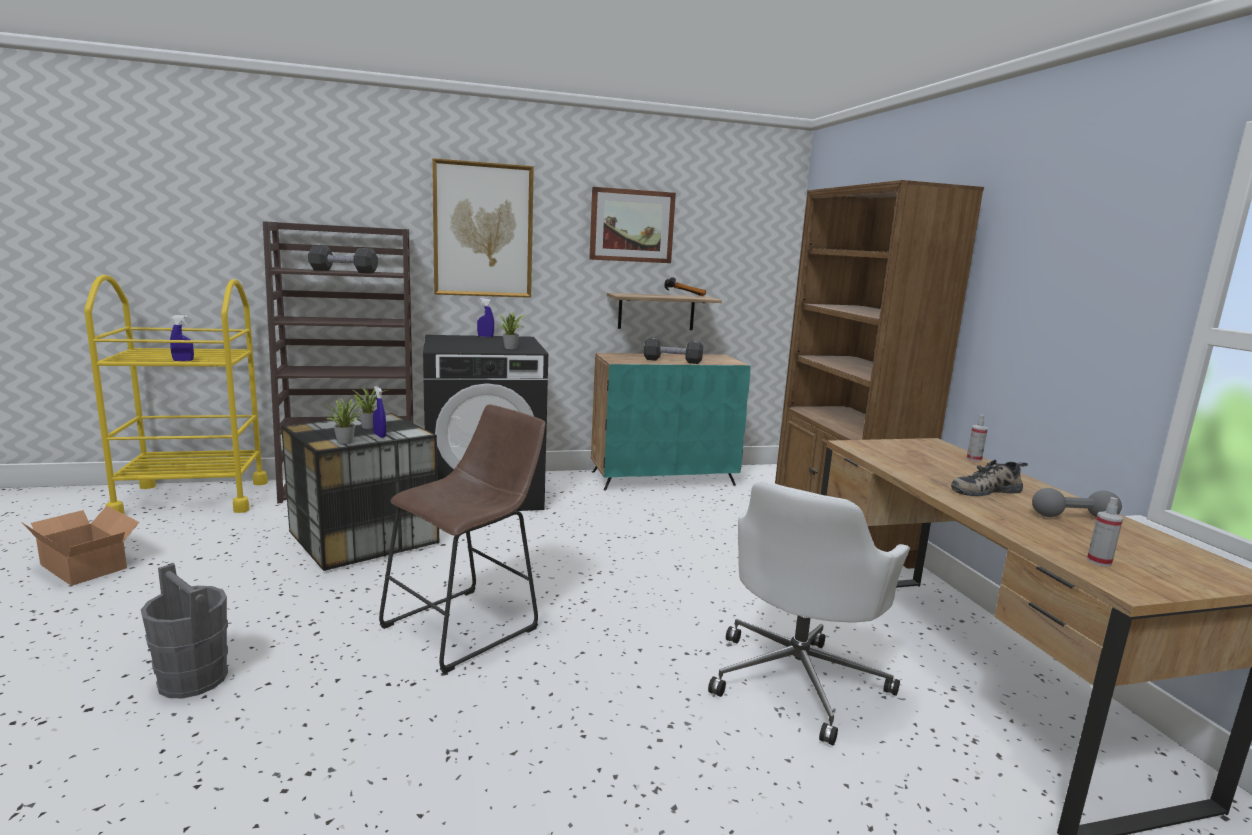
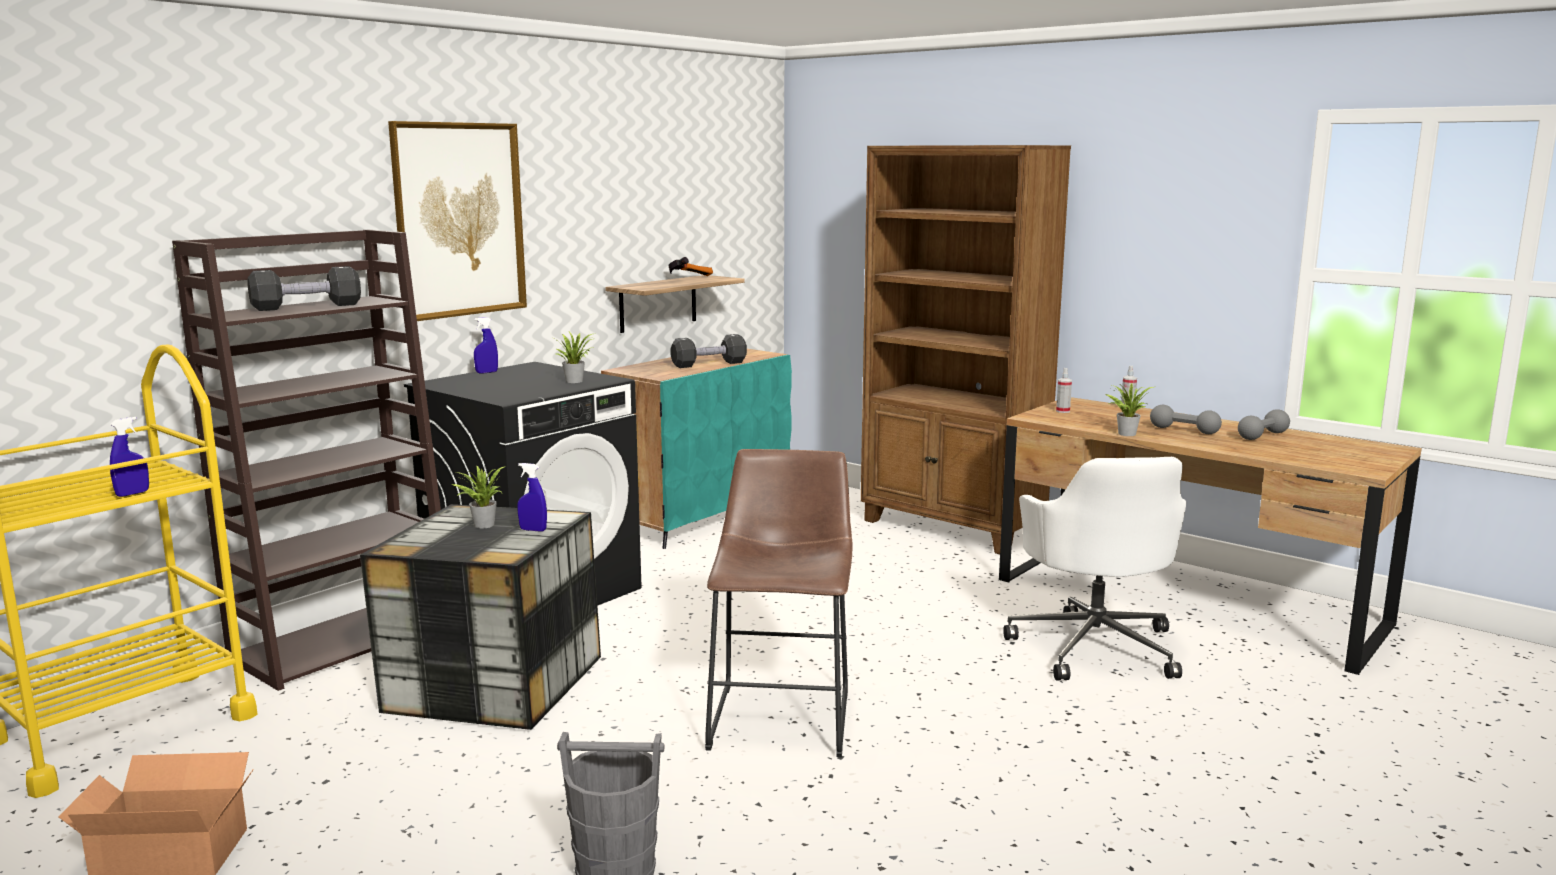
camera: 35 degrees left, 0 degrees up
potted plant [325,397,365,444] -> potted plant moved to [1105,383,1153,436]
picture [589,187,676,263] -> none
shoe [951,460,1028,496] -> grey dumbbell [1150,405,1222,434]
spray bottle [1087,497,1123,566] -> spray bottle moved to [1056,368,1072,413]

